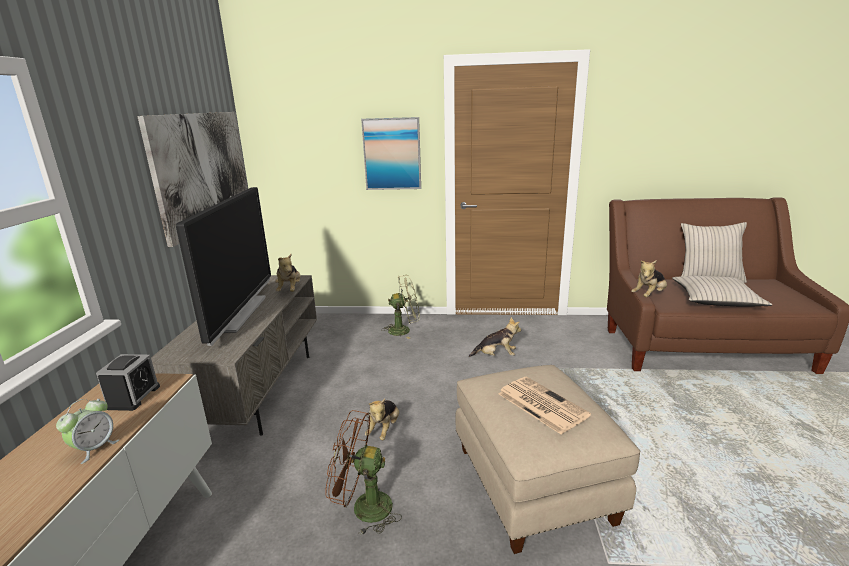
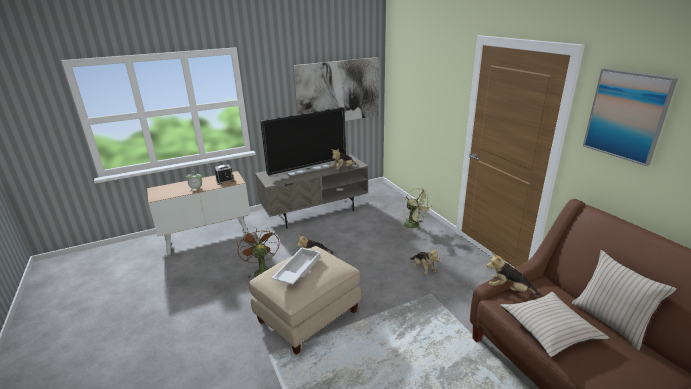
camera: 60 degrees right, 5 degrees up
picture [361,117,421,190] -> picture moved to [583,68,678,166]
newspaper [498,377,591,434] -> white tray [272,247,321,285]

